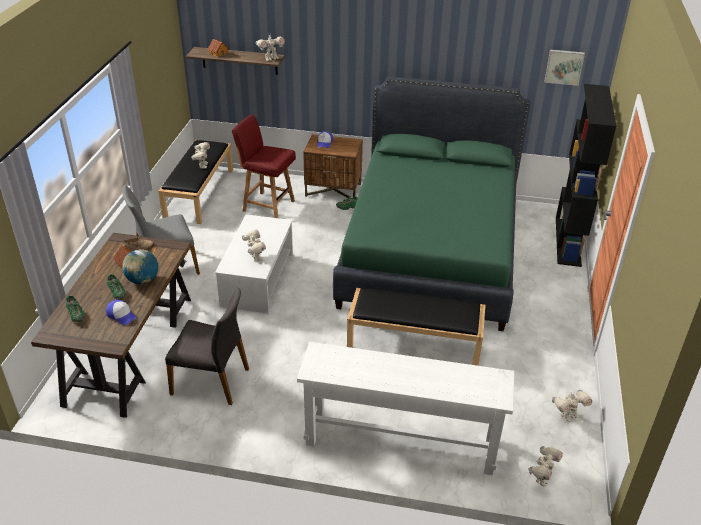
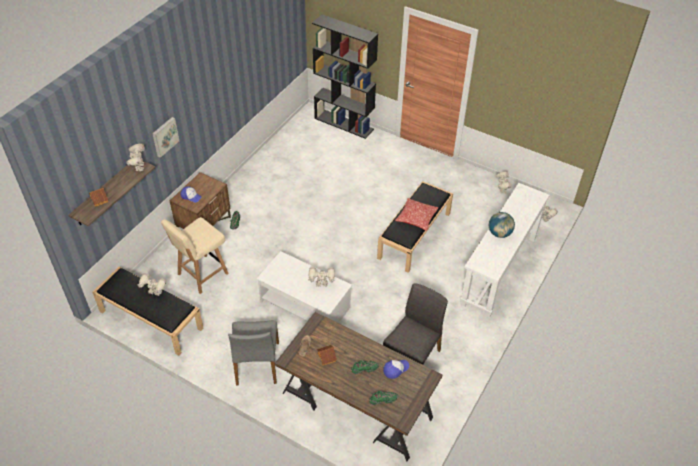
camera: 70 degrees left, 10 degrees up
globe [122,249,158,284] -> globe moved to [489,212,515,238]
red chair [232,114,296,218] -> beige chair [161,217,229,294]
green bed [333,77,531,331] -> none
picture [545,50,585,86] -> picture moved to [152,117,179,158]
none -> pillow [395,198,439,231]

